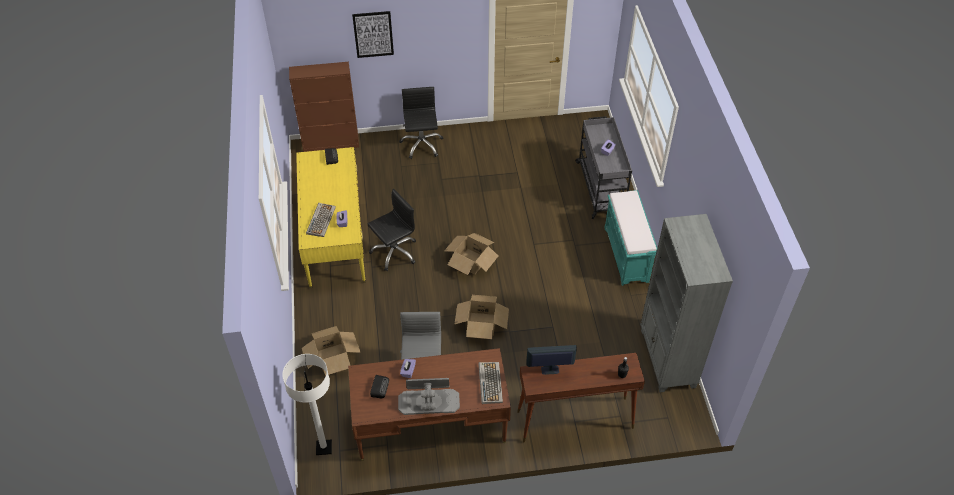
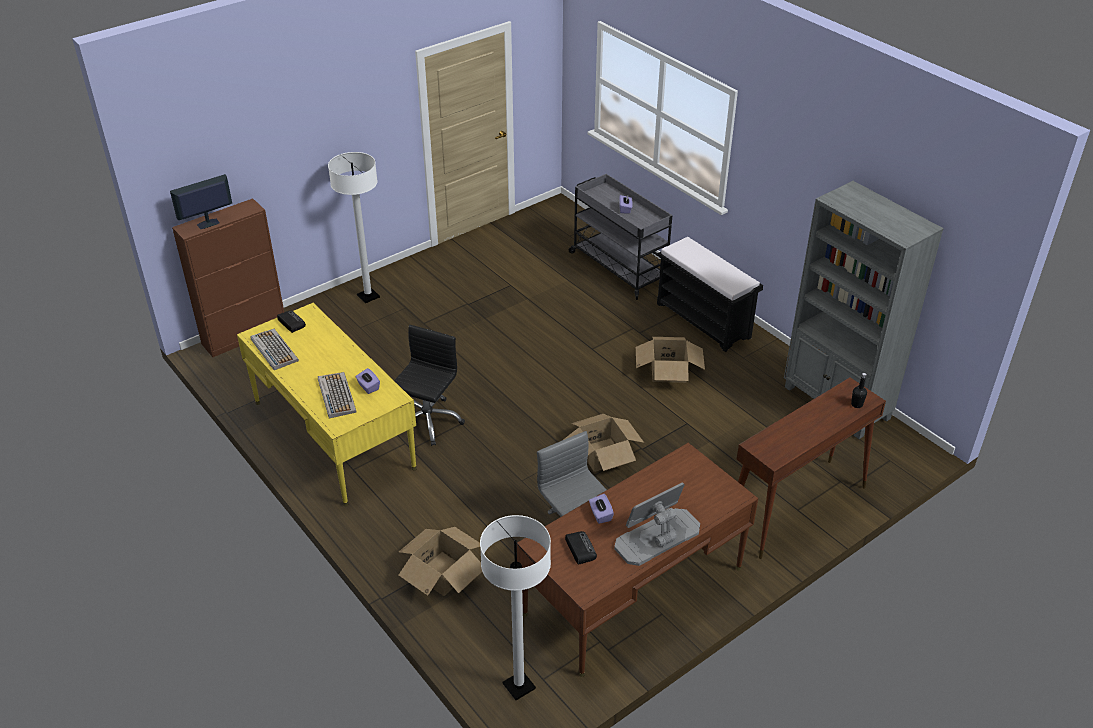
camera: 30 degrees left, 10 degrees down
picture [352,11,394,58] -> none
black office chair [399,87,443,159] -> white floor lamp [328,152,380,303]
cardboard box [444,233,498,275] -> cardboard box moved to [636,337,705,383]
keyboard [478,362,503,404] -> keyboard moved to [250,329,299,370]
monitor [526,345,577,375] -> monitor moved to [170,174,232,229]
turquoise bench [604,190,657,286] -> black bench [657,237,763,352]

